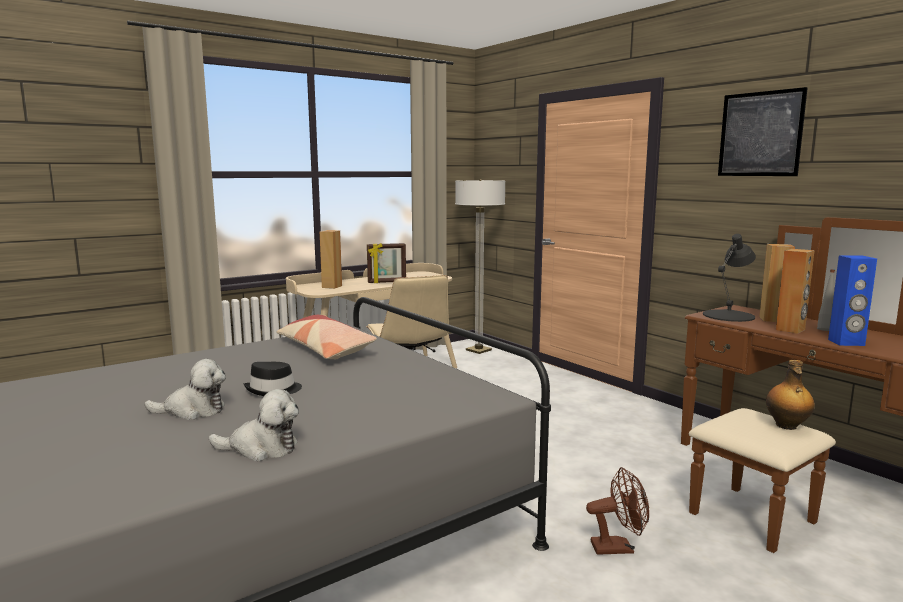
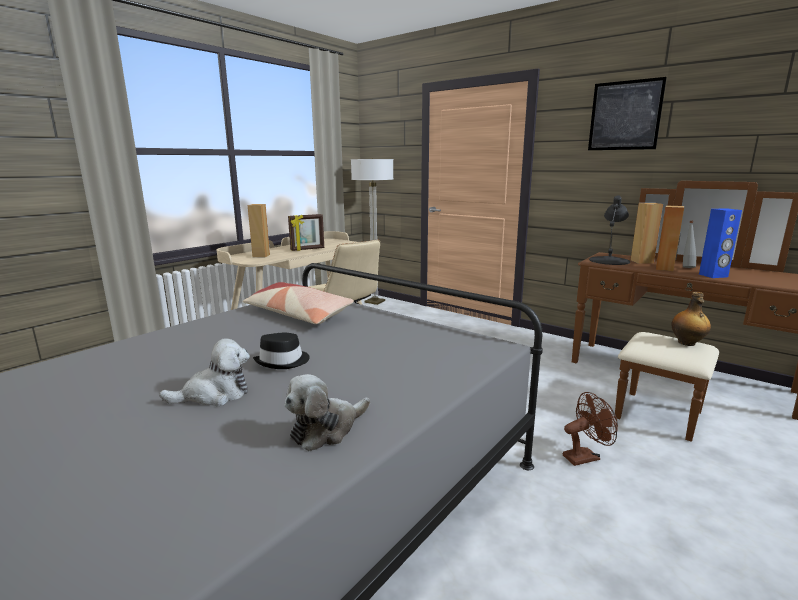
camera: 15 degrees left, 5 degrees up
plush toy [209,389,299,461] -> plush toy turned 150 degrees clockwise [284,374,370,451]

